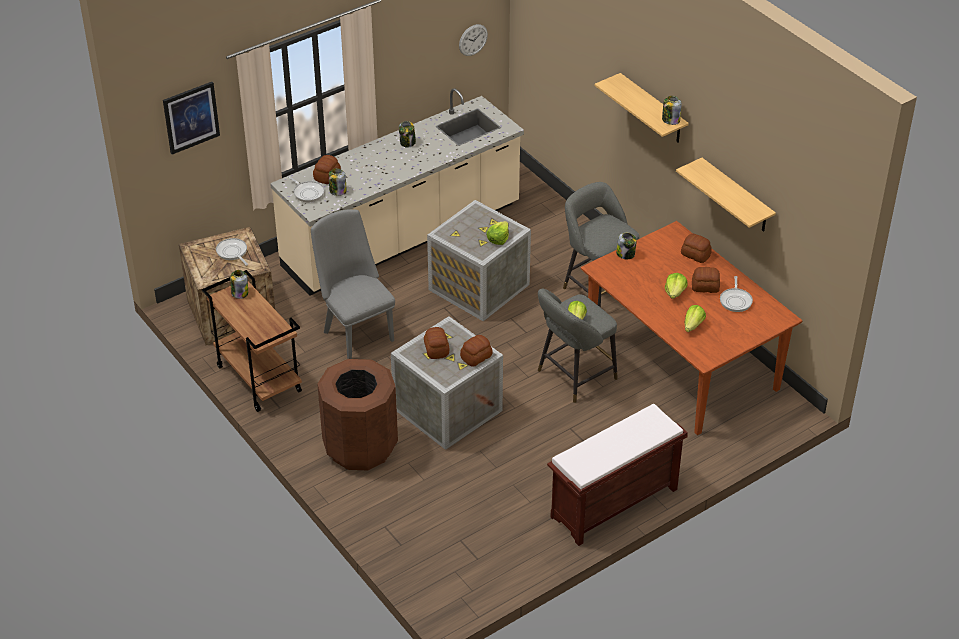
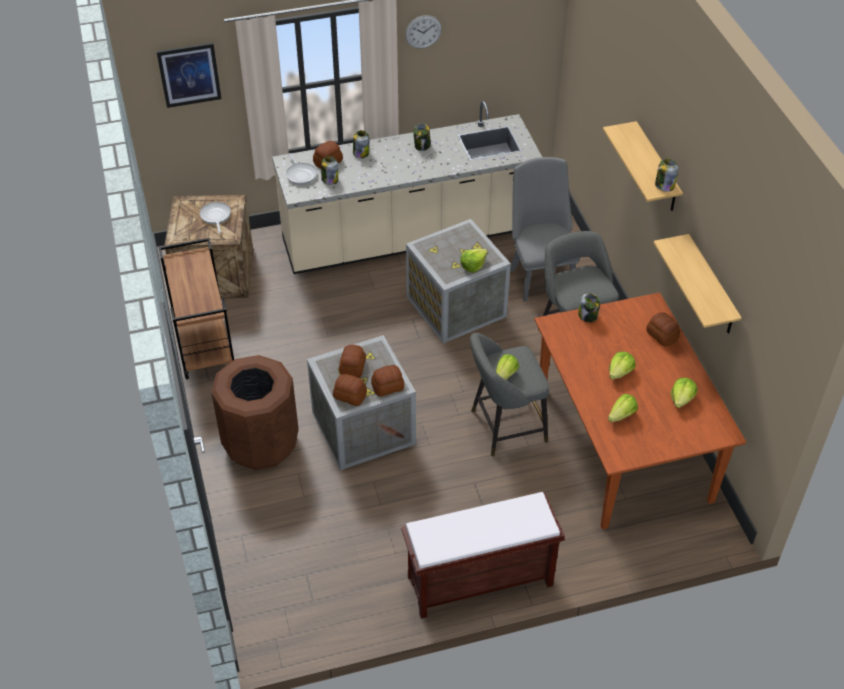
camera: 20 degrees right, 5 degrees up
jar [230,270,248,299] -> jar moved to [353,130,369,158]
grey chair [311,209,395,359] -> grey chair moved to [510,157,580,302]
wall clock [459,24,488,56] -> wall clock moved to [405,15,442,49]
bread [692,267,720,293] -> bread moved to [333,374,367,406]
frying pan [720,276,753,312] -> lettuce [671,378,697,408]

